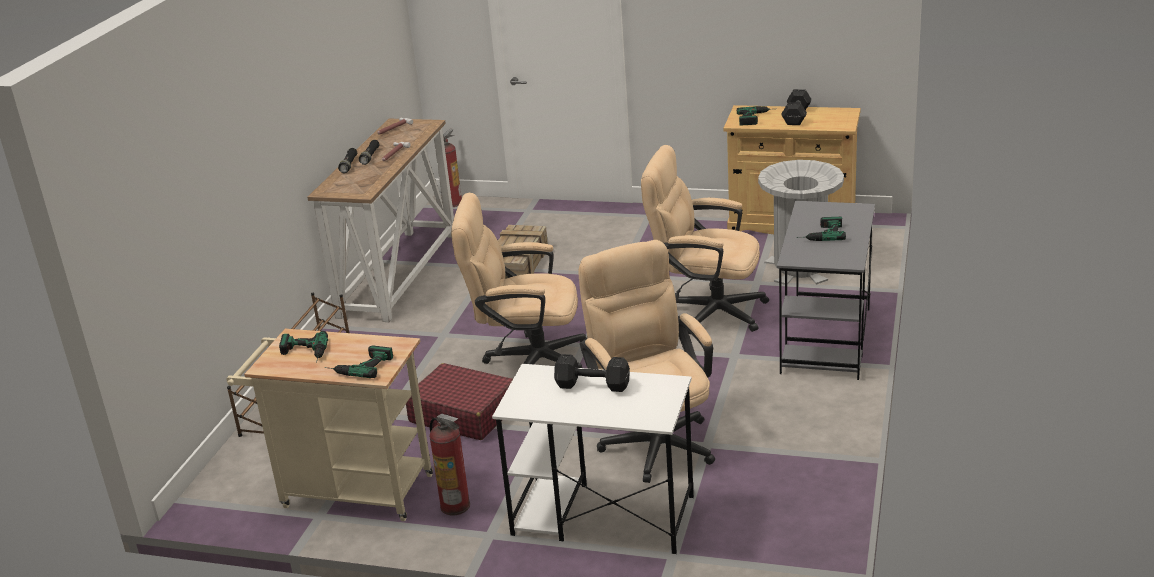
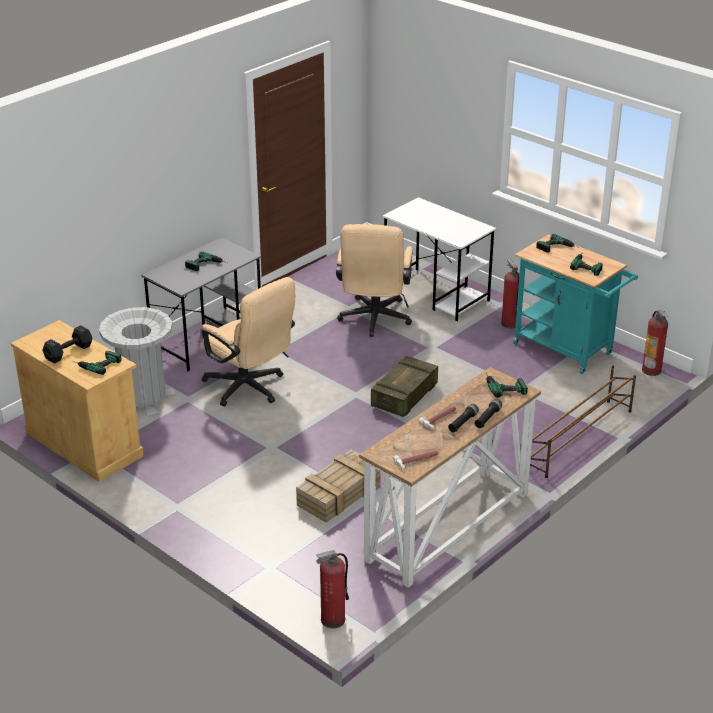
camera: 155 degrees left, 5 degrees up
beige cart [226,329,433,521] -> turquoise cart [513,235,638,374]
red suitcase [406,363,513,440] -> none
beige office chair [451,193,588,368] -> crate [371,356,438,417]
black dumbbell [554,354,630,392] -> none
none -> power drill [486,373,528,398]
none -> fire extinguisher [642,310,668,376]

